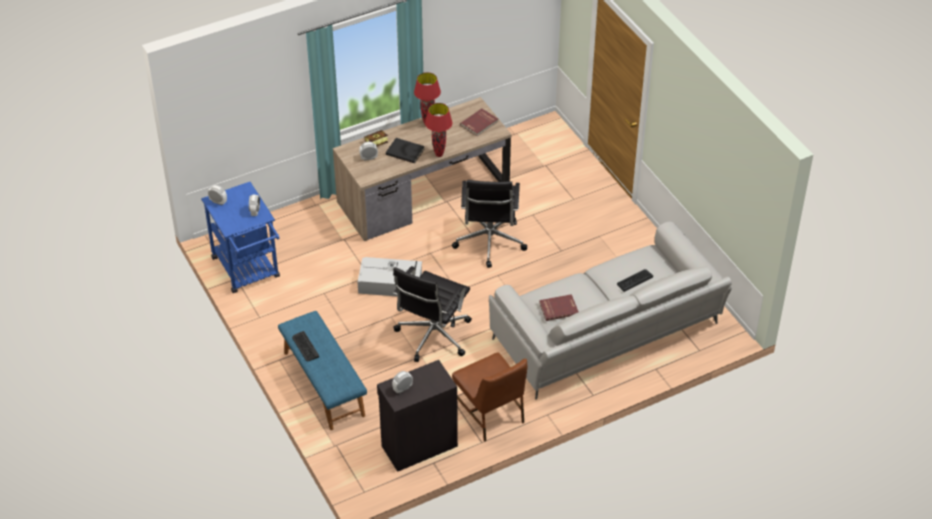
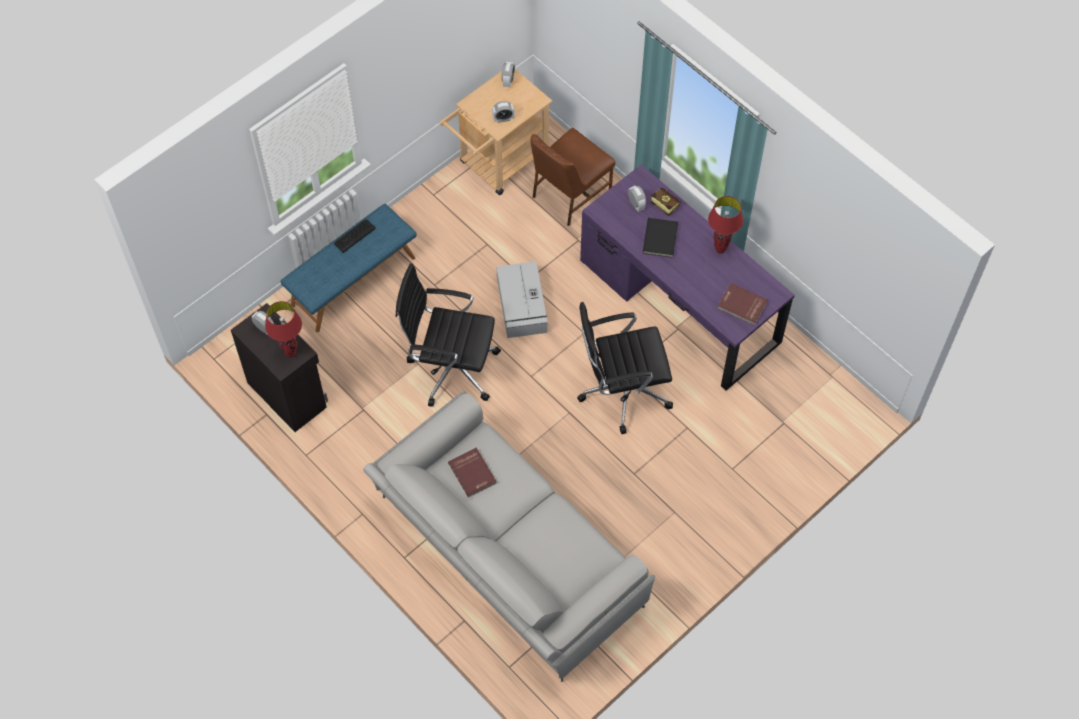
camera: 75 degrees right, 15 degrees up
blue cart [201,182,280,293] -> beige cart [439,69,552,195]
brown desk [333,97,512,241] -> purple desk [580,165,795,391]
red table lamp [425,103,452,157] -> red table lamp moved to [265,301,302,358]
brown chair [452,352,527,441] -> brown chair moved to [530,128,615,226]
keyboard [617,269,653,292] -> none

